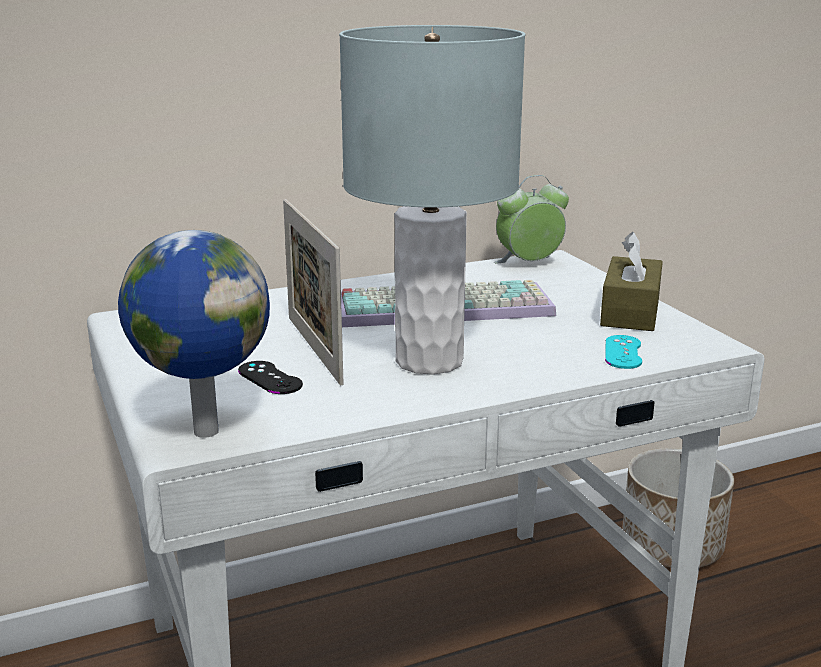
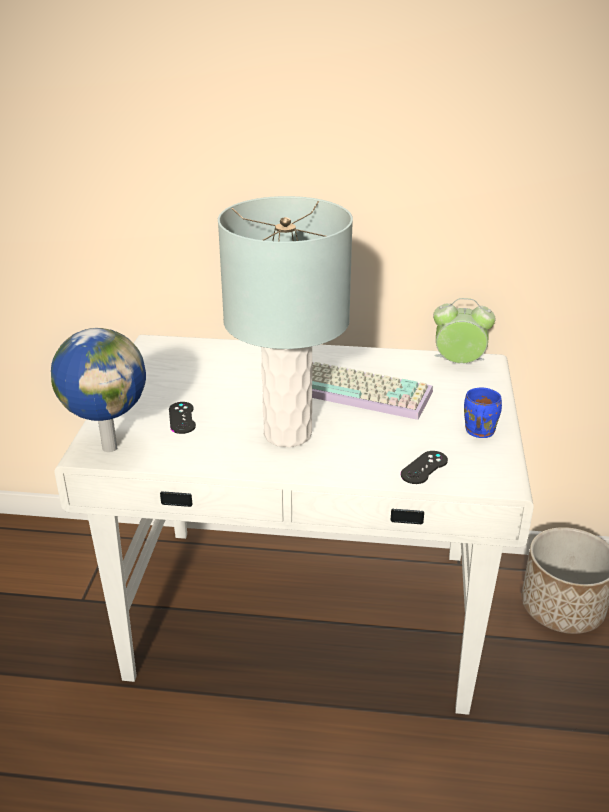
camera: 30 degrees right, 10 degrees up
picture frame [283,199,344,386] -> none
brown tissue box [600,232,663,331] -> blue mug [464,387,502,438]
turquoise game controller [605,335,642,369] -> black game controller [400,451,448,484]

